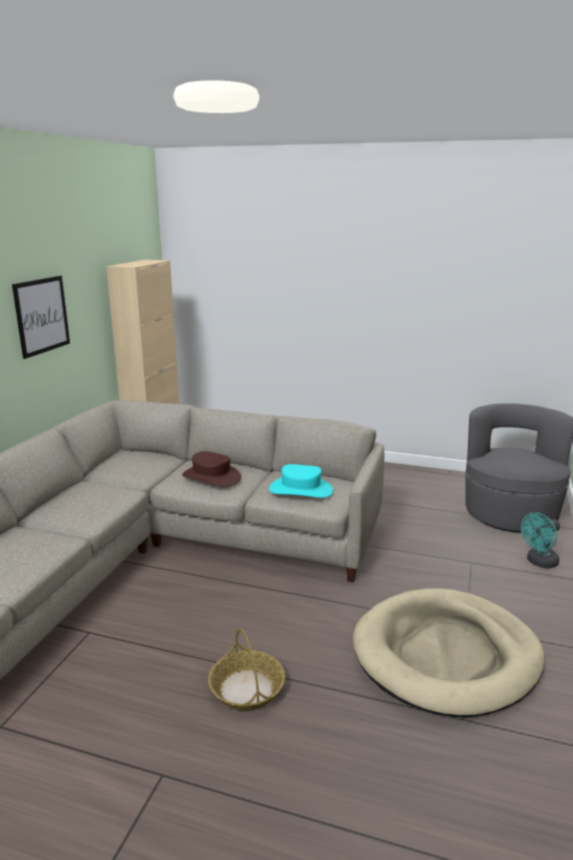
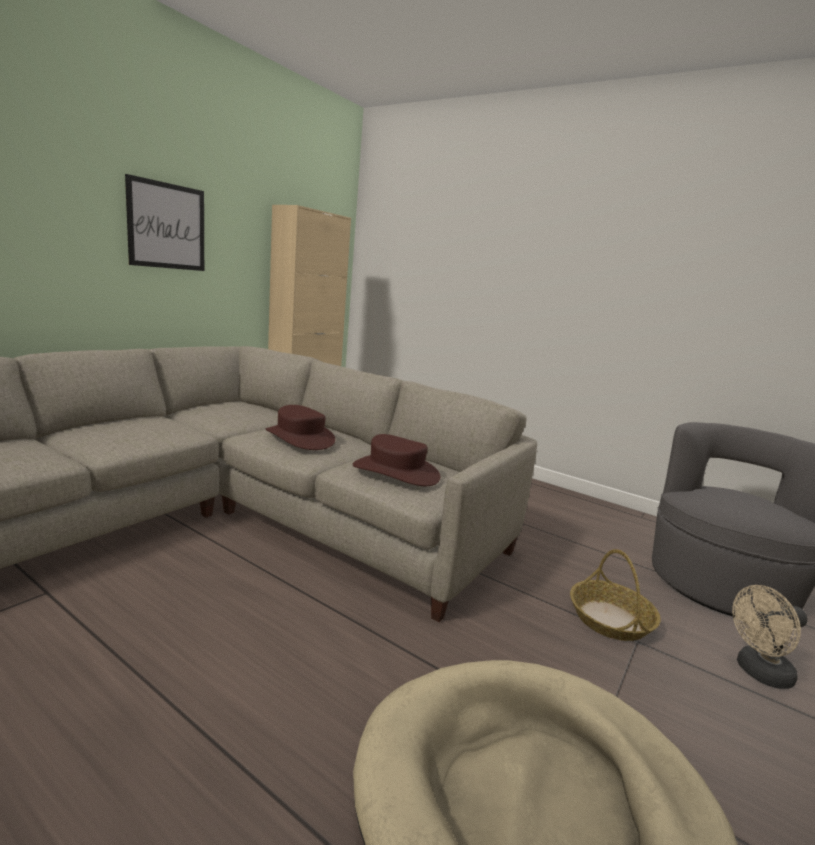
camera: 15 degrees right, 5 degrees down
basket [208,628,285,711] -> basket moved to [570,549,661,641]
turquoise hat [269,464,333,498] -> brown hat [353,434,441,486]
turquoise fan [521,512,560,568] -> beige fan [732,585,808,689]

